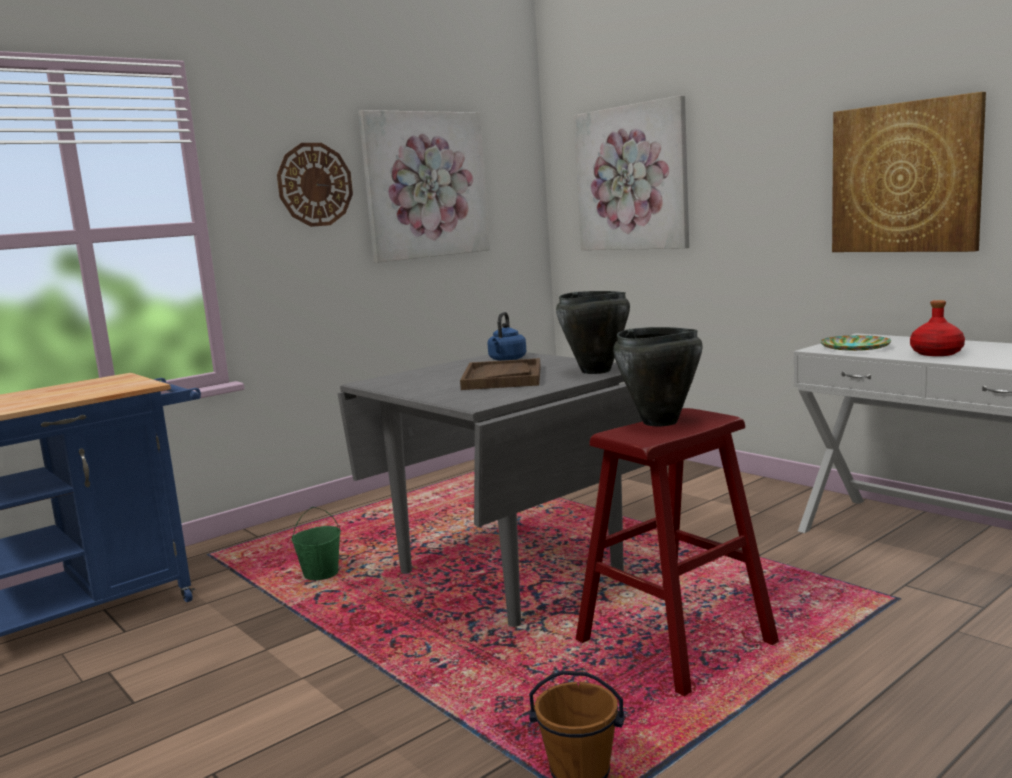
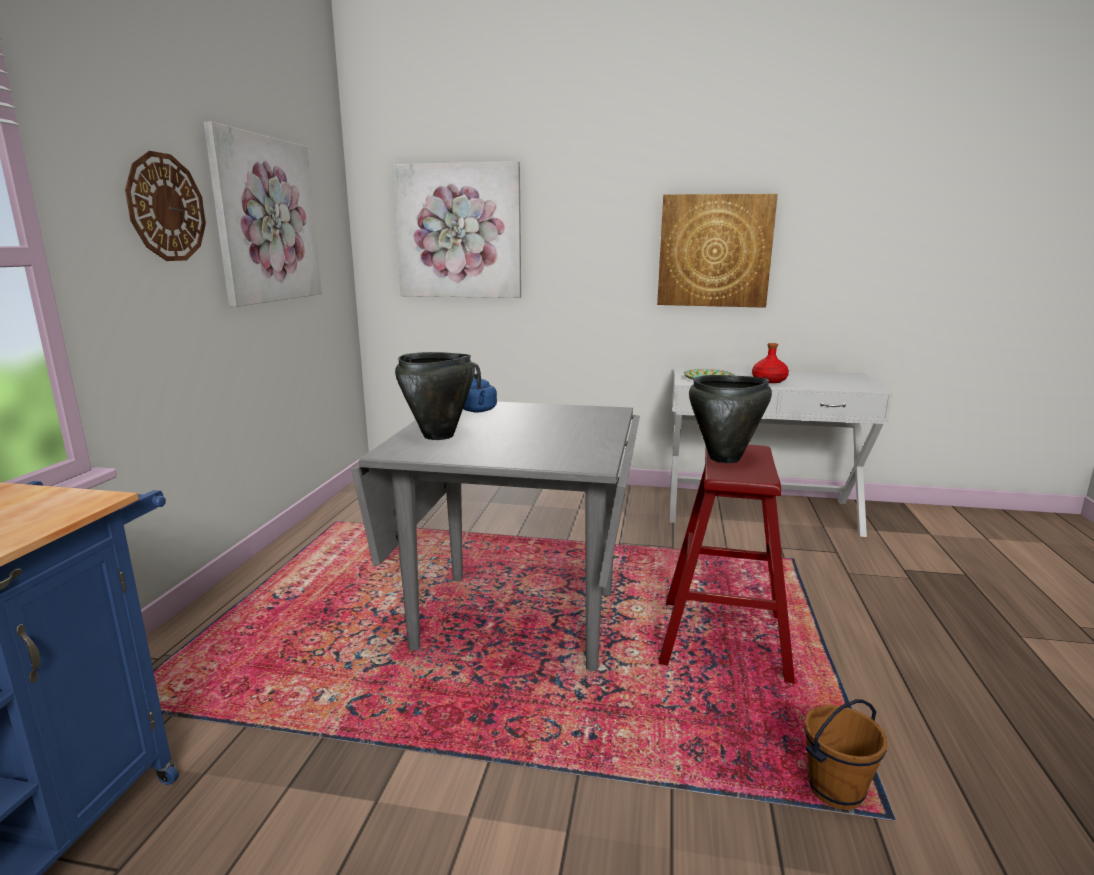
camera: 40 degrees left, 5 degrees up
green bucket [291,507,341,580] -> none
brown tray [460,358,541,390] -> none
black cooking pot [556,291,630,374] -> black cooking pot moved to [395,352,475,440]

